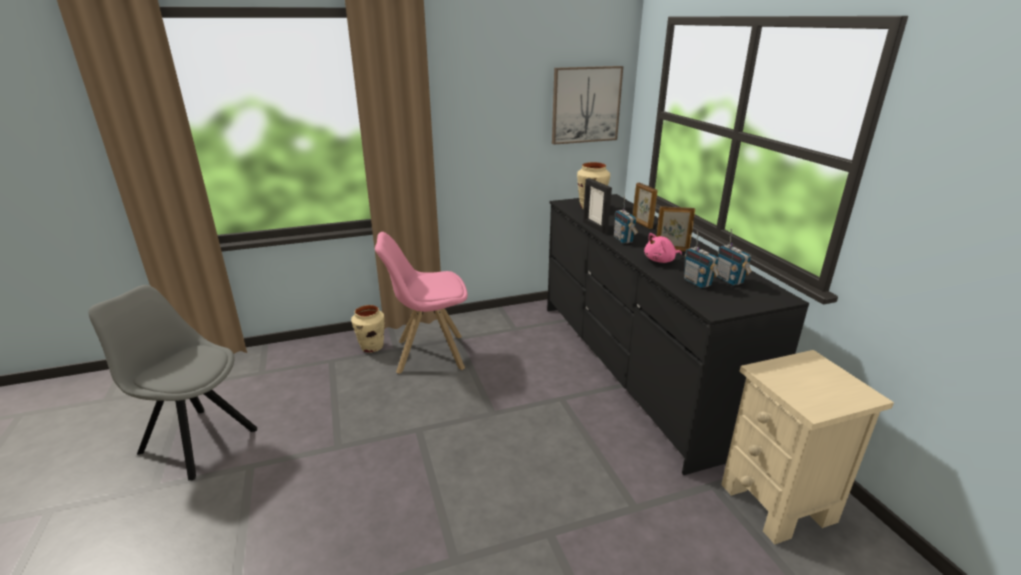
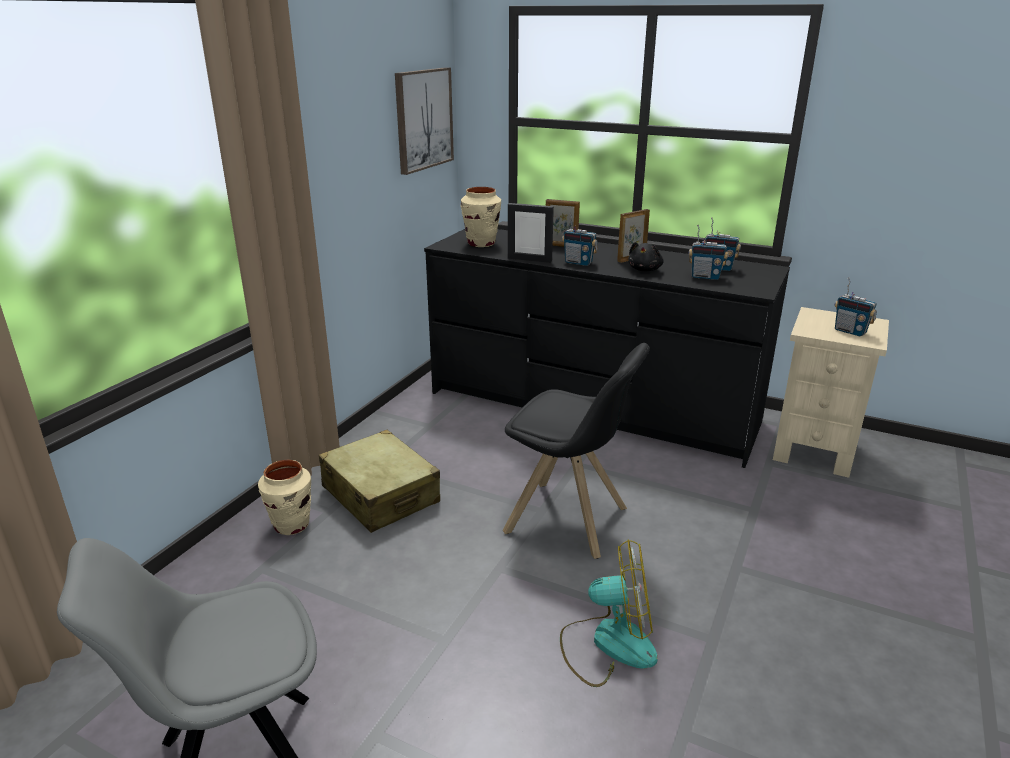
camera: 45 degrees left, 0 degrees up
pink chair [375,232,468,374] -> beige suitcase [319,430,440,533]
pink plush toy [644,233,682,263] -> black plush toy [628,242,664,271]
none -> black chair [503,343,650,559]
none -> fan [560,539,657,687]
none -> radio [834,277,877,336]

